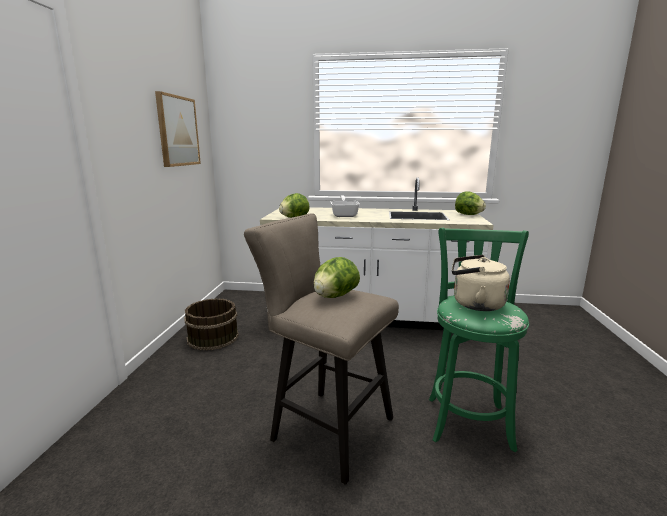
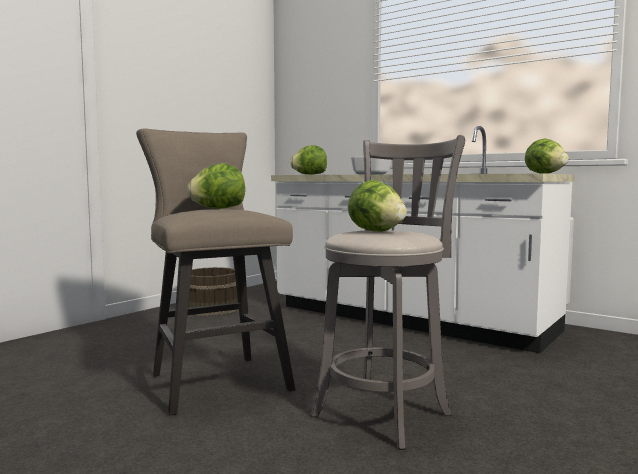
camera: 30 degrees right, 10 degrees down
picture [155,91,201,167] -> none
green stool [429,228,529,452] -> grey stool [311,135,465,450]
beige kettle [452,255,510,311] -> lettuce [348,180,407,232]

